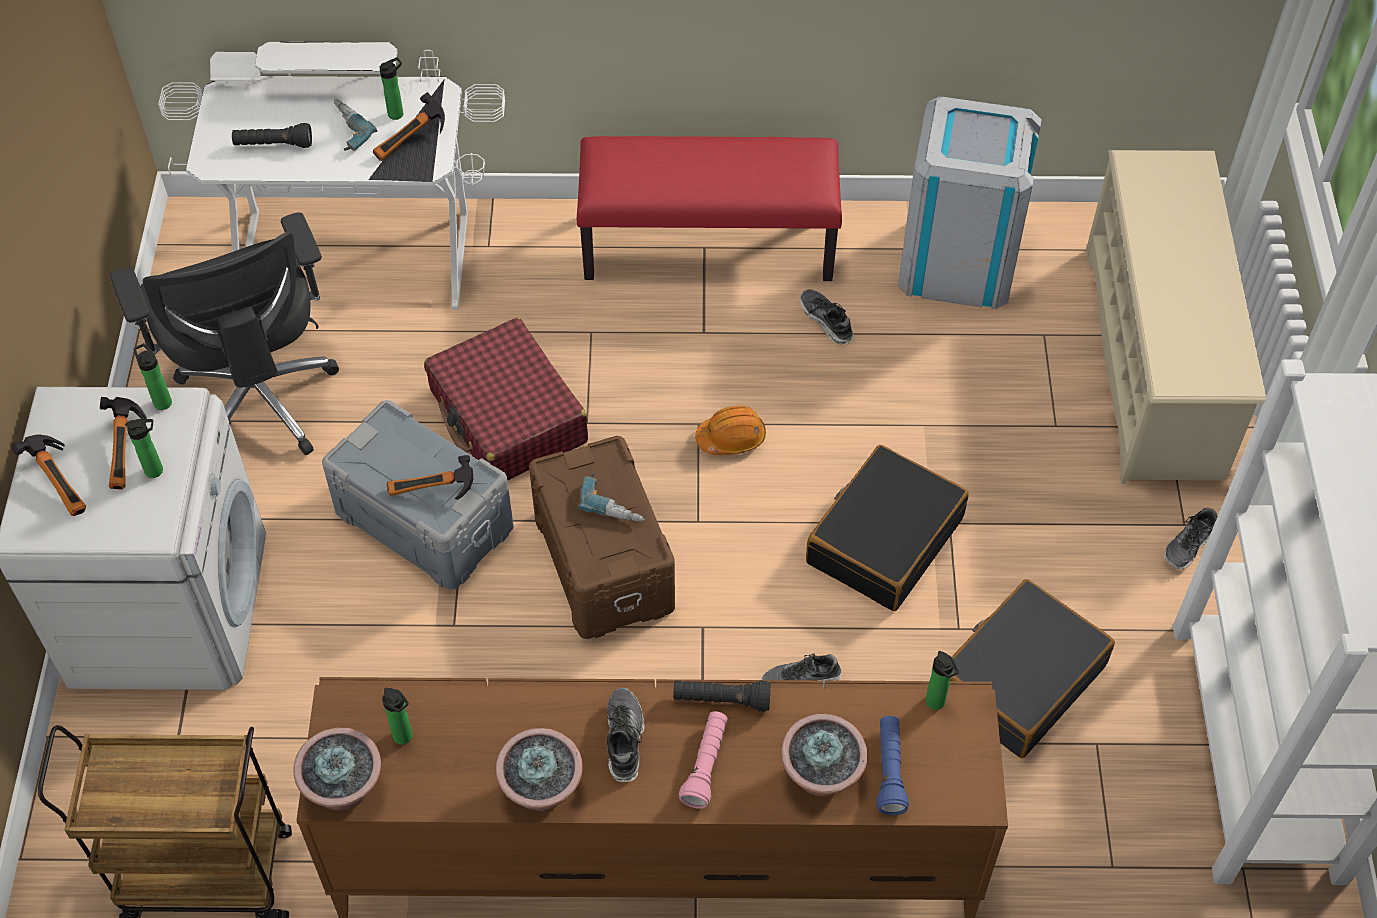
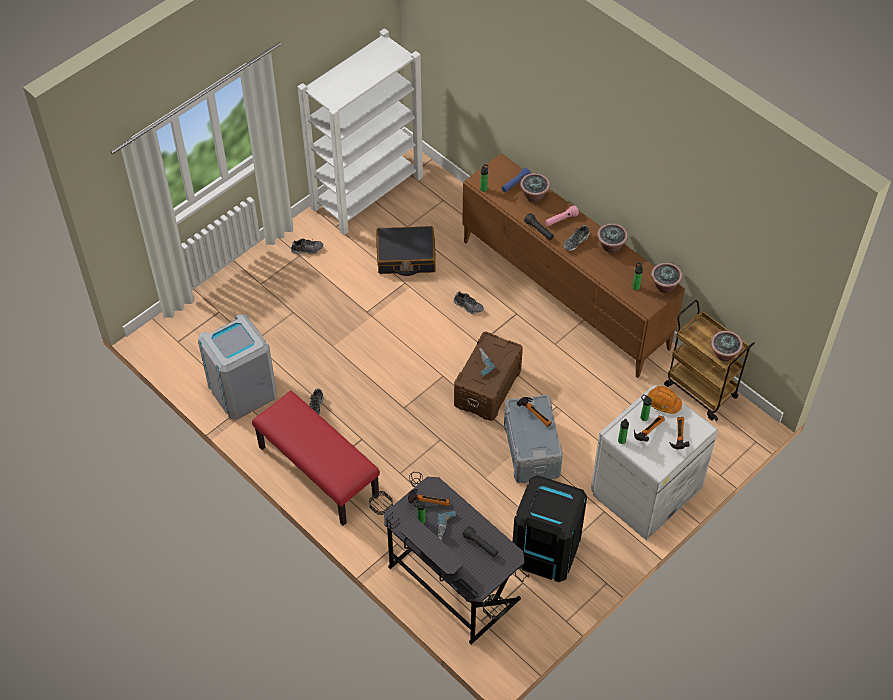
camera: 135 degrees left, 0 degrees up
office chair [110,212,339,455] -> black trash can [513,475,587,582]
white desk [158,42,505,310] -> black desk [369,472,529,645]
red suitcase [424,318,588,481] -> none
orange hard hat [695,406,766,455] -> orange hard hat moved to [647,386,682,414]
black suitcase [806,445,969,611] -> none
beige shoe rack [1086,150,1266,484] -> none
none -> potted plant [711,331,743,361]

